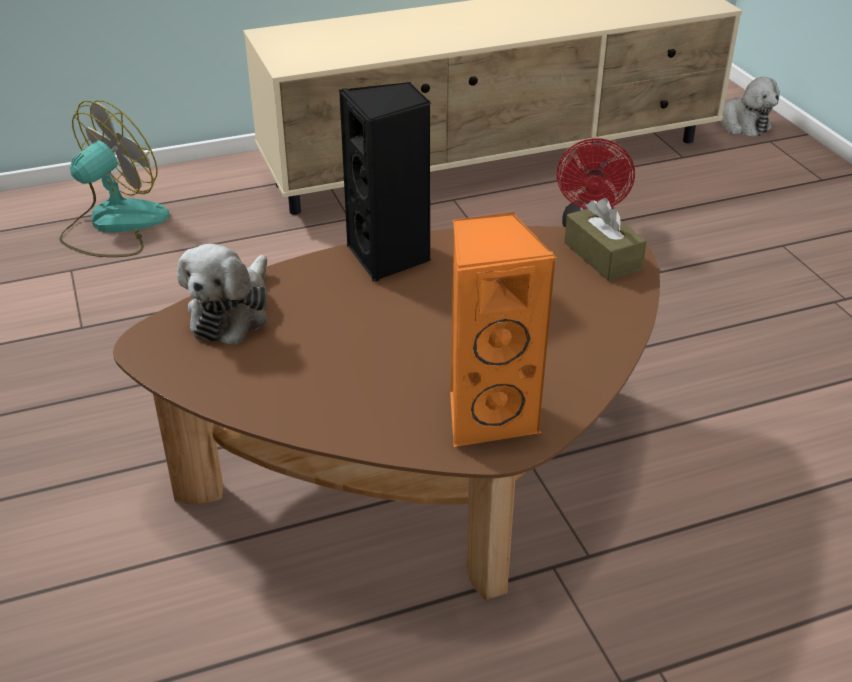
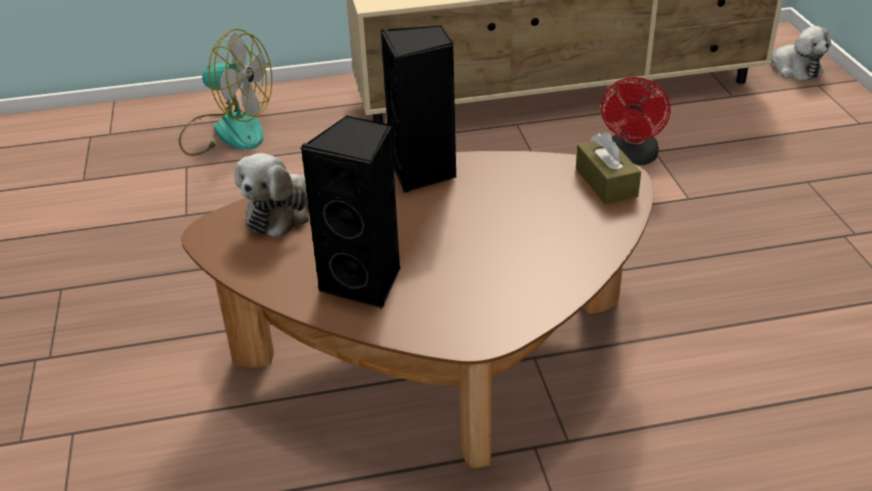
camera: 10 degrees right, 0 degrees up
fan [59,100,169,257] -> fan turned 60 degrees clockwise [179,29,272,156]
orange speaker [450,212,557,447] -> none
none -> black speaker [300,115,401,309]

